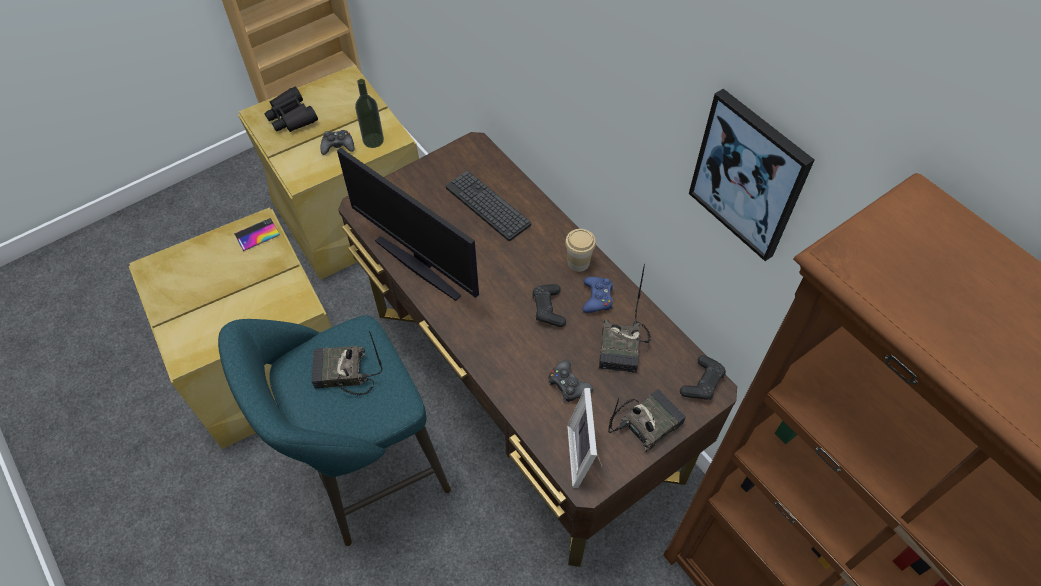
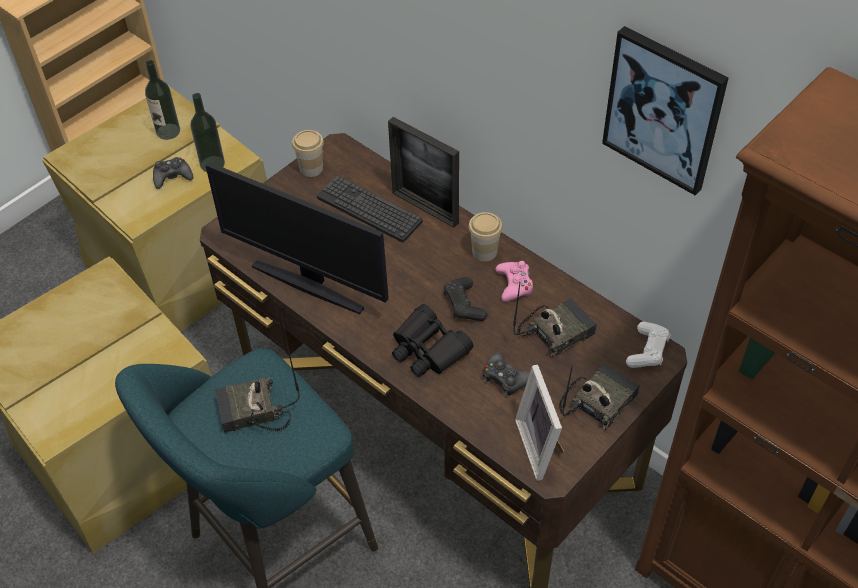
camera: 10 degrees left, 5 degrees down
phone [234,218,280,251] -> none
black binoculars [264,87,318,132] -> black binoculars moved to [392,304,474,377]
blue game controller [582,277,613,313] -> pink game controller [496,261,534,302]
radio [599,264,651,373] -> radio turned 120 degrees counterclockwise [513,283,597,358]
black game controller [680,355,726,400] -> white game controller [626,322,670,368]
none -> bottle [145,60,180,140]
none -> cup [292,130,324,177]
none -> picture frame [388,117,459,228]

